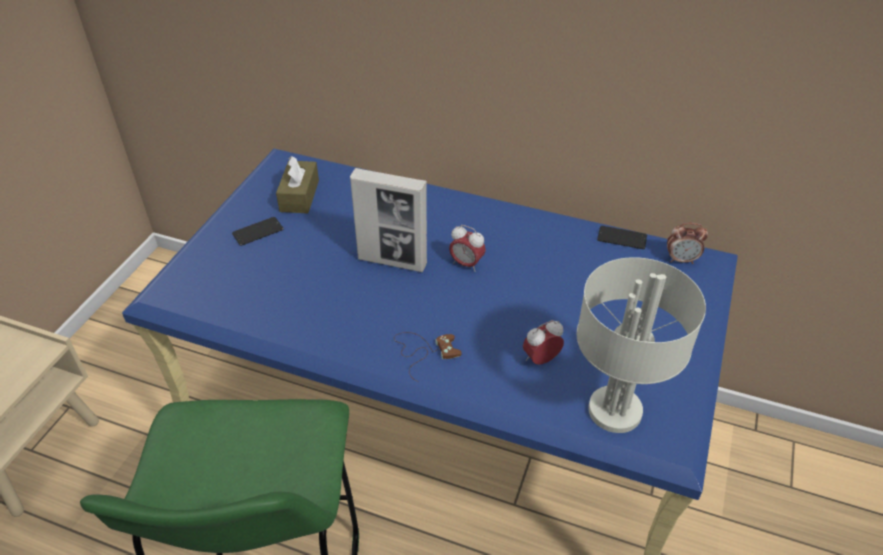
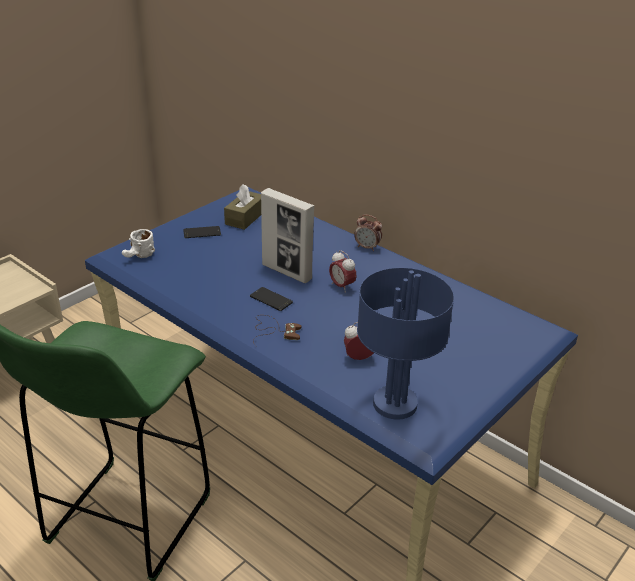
camera: 20 degrees right, 10 degrees down
grey table lamp [577,257,706,433] -> blue table lamp [357,268,454,420]
phone [597,226,647,249] -> phone moved to [250,287,293,311]
alarm clock [667,223,708,264] -> alarm clock moved to [354,215,382,251]
none -> white mug [122,229,155,258]

